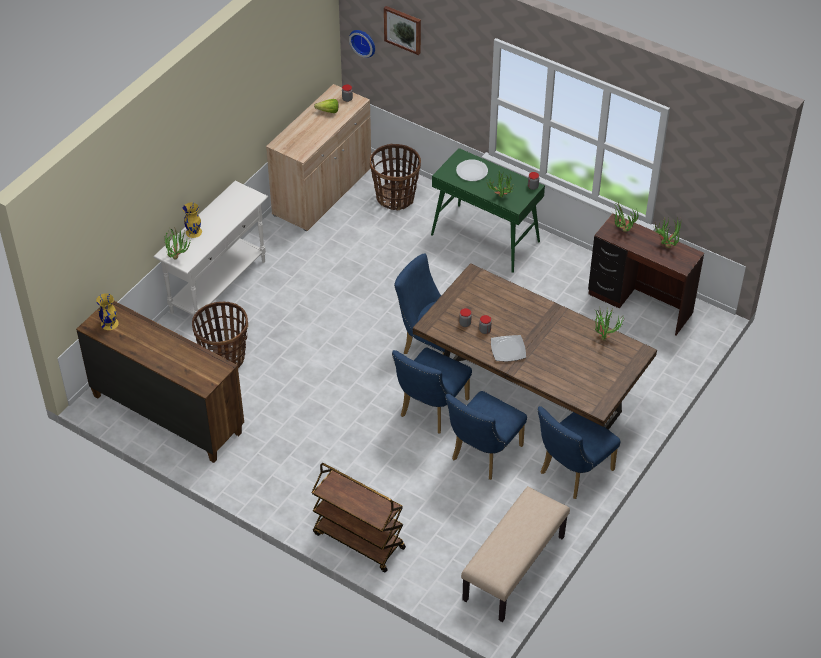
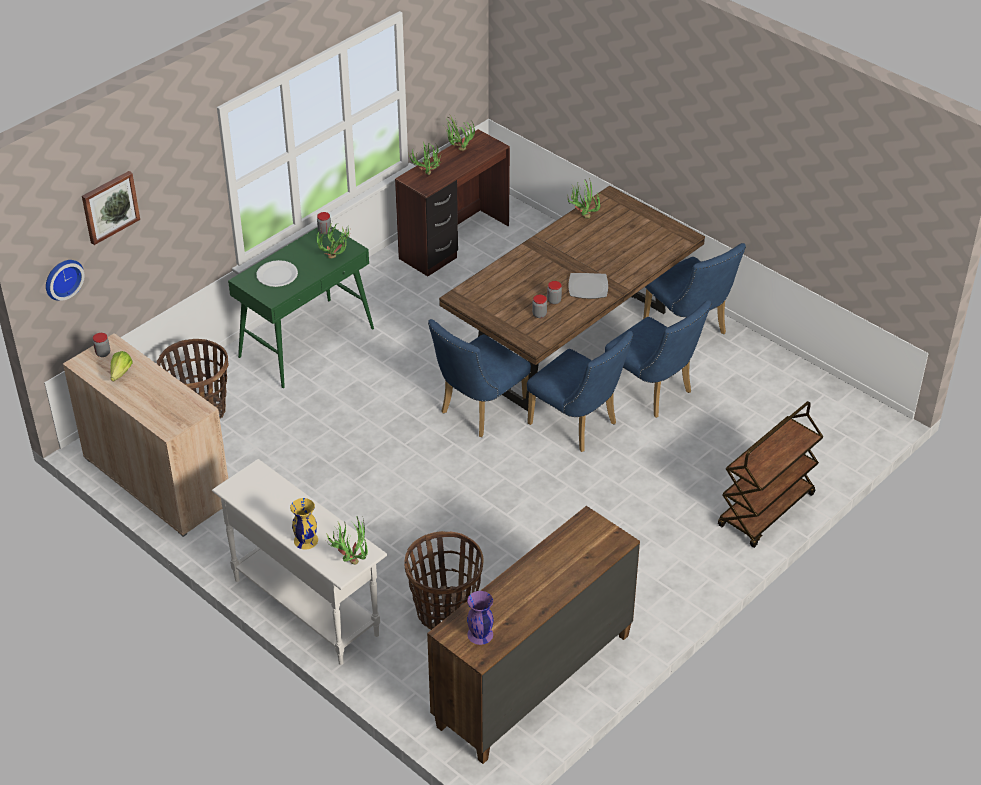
camera: 80 degrees left, 5 degrees down
yellow vase [96,293,119,330] -> purple vase [467,591,494,645]
beige bench [461,486,570,622] -> none

